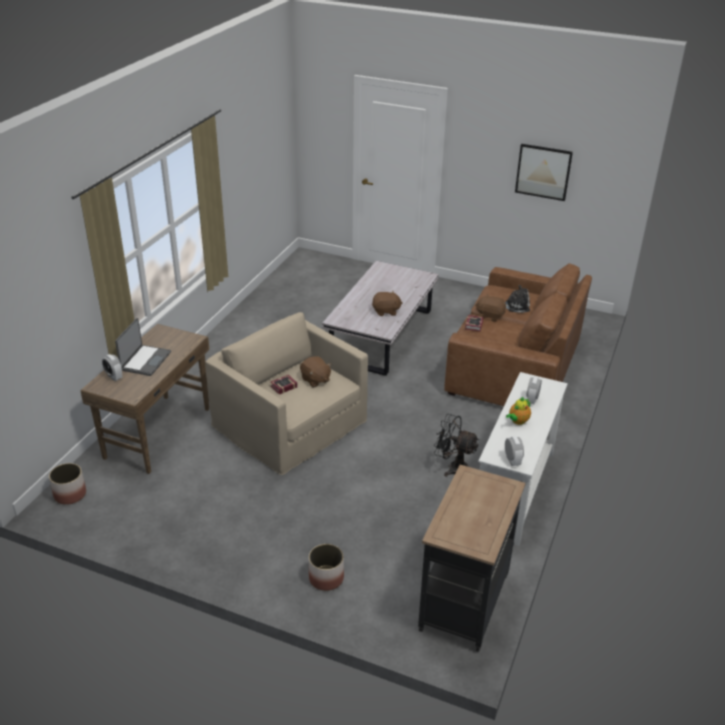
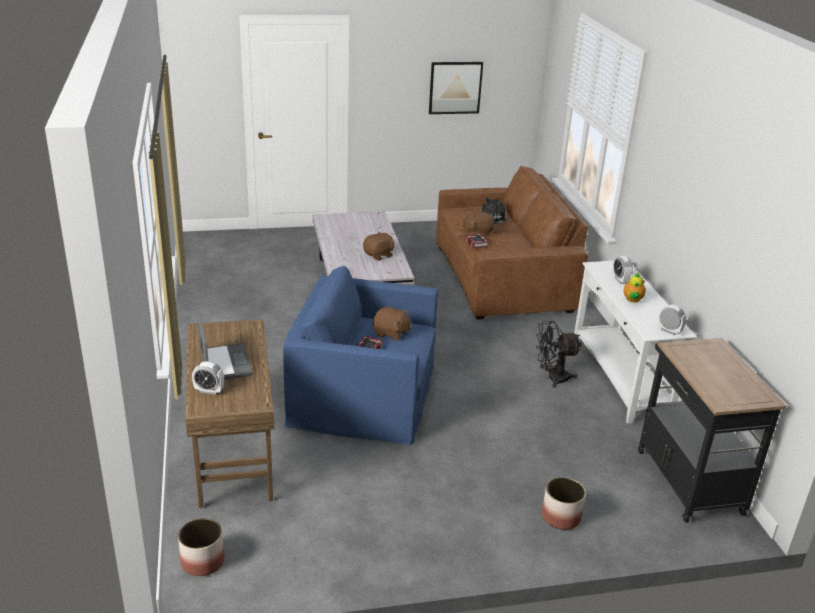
camera: 35 degrees left, 5 degrees down
beige armchair [205,312,368,475] -> blue armchair [283,266,438,445]

